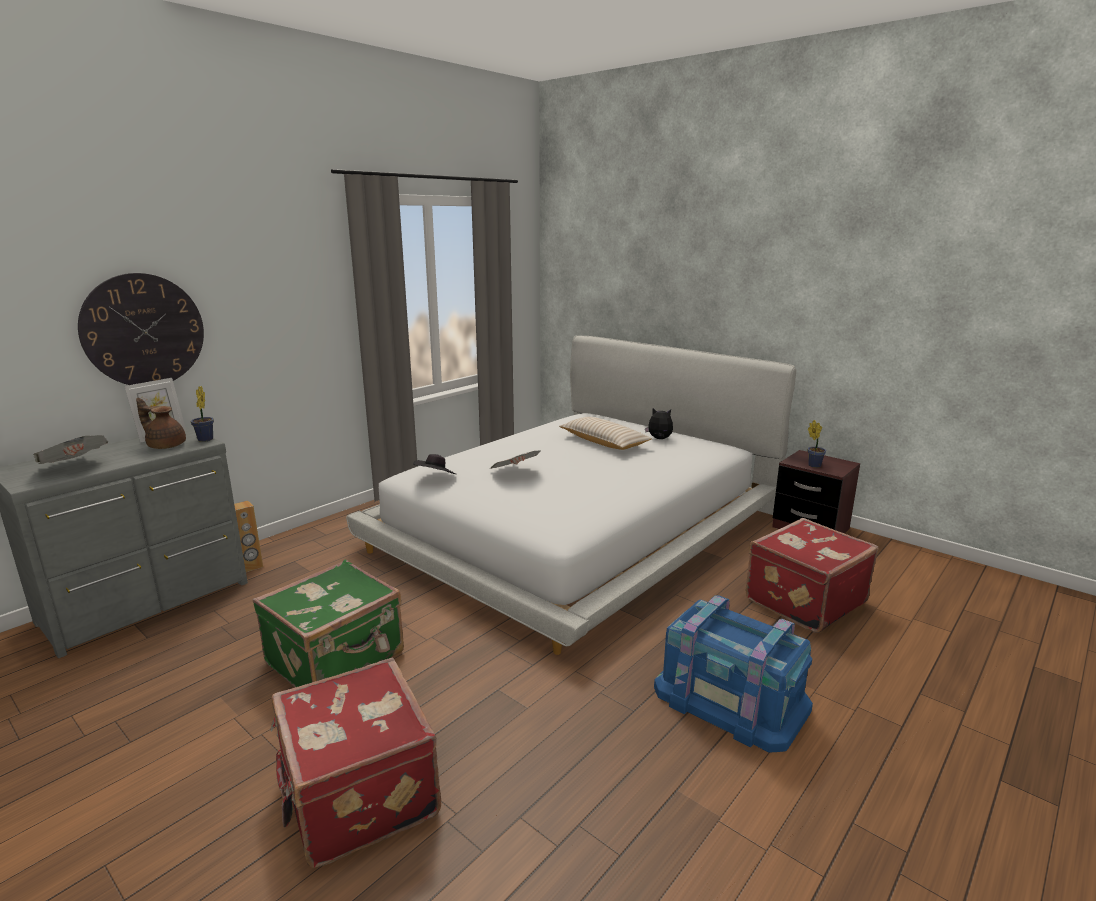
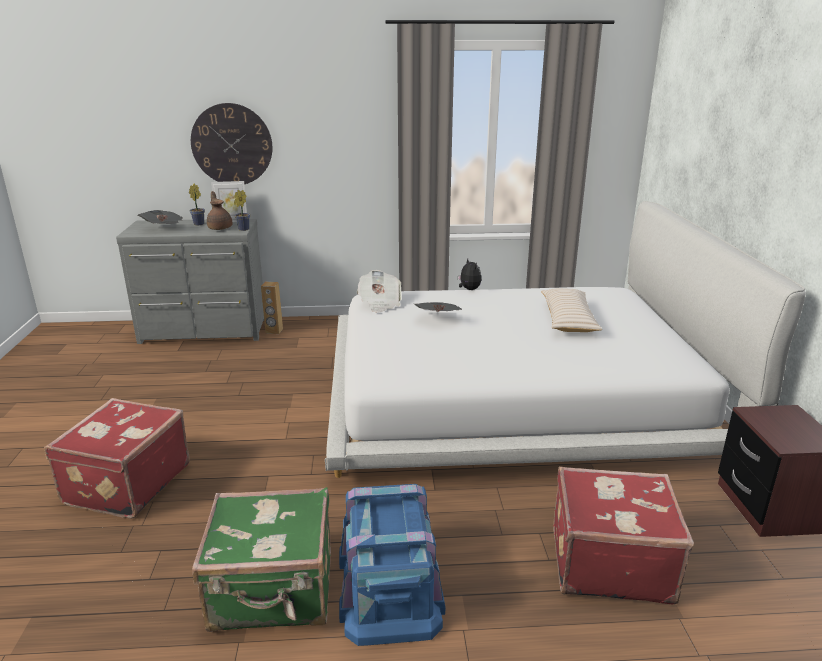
camera: 45 degrees right, 5 degrees up
green suitcase [253,559,404,687] -> green suitcase moved to [192,487,331,632]
black hat [413,454,456,474] -> newspaper [357,270,401,313]
plush toy [645,408,673,439] -> plush toy moved to [458,258,481,290]
potted plant [808,420,826,468] -> potted plant moved to [189,184,205,225]

